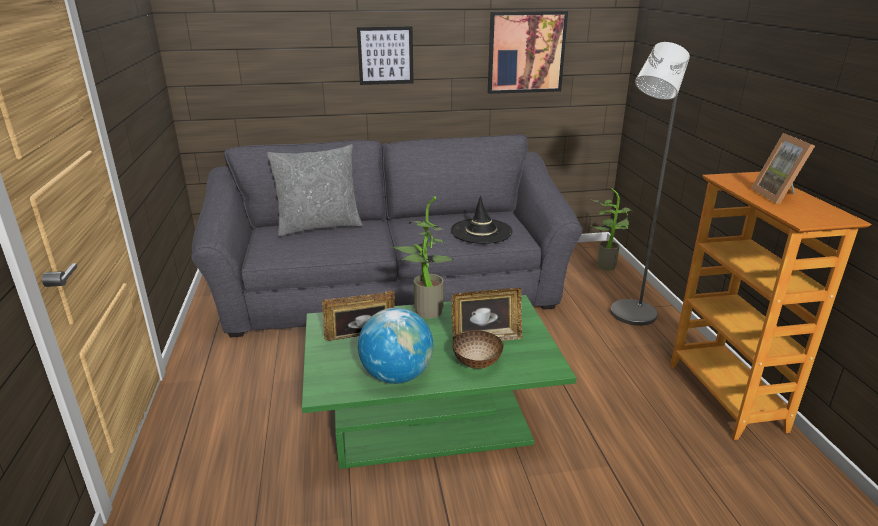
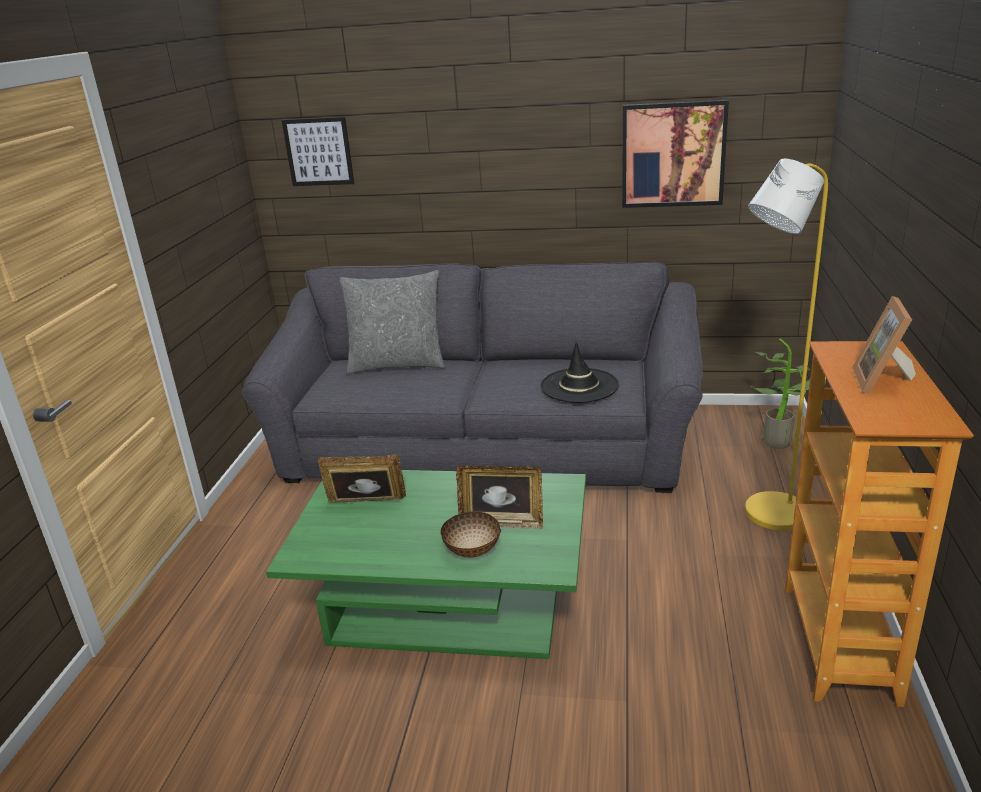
camera: 20 degrees right, 0 degrees up
picture [357,26,414,85] -> picture moved to [282,117,354,186]
globe [358,308,433,384] -> none
potted plant [390,196,454,319] -> none
grey floor lamp [610,42,690,326] -> yellow floor lamp [745,159,828,531]

